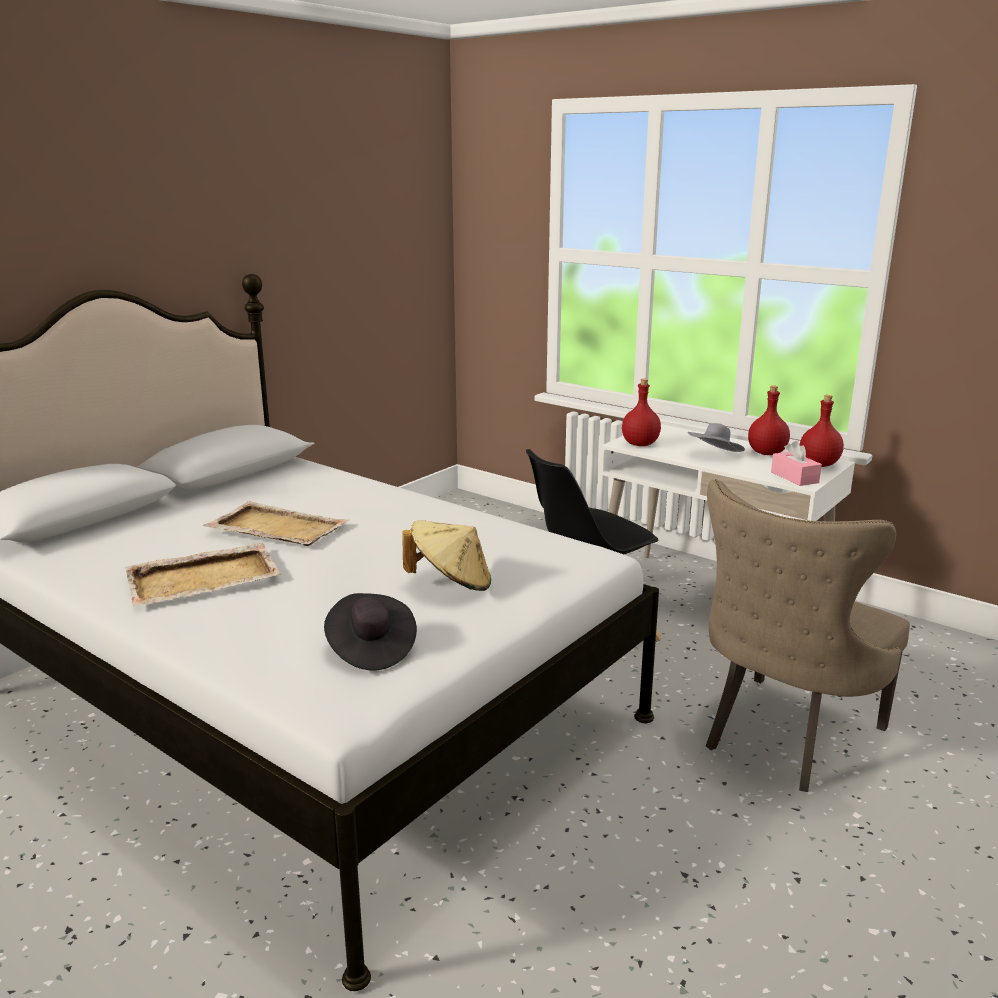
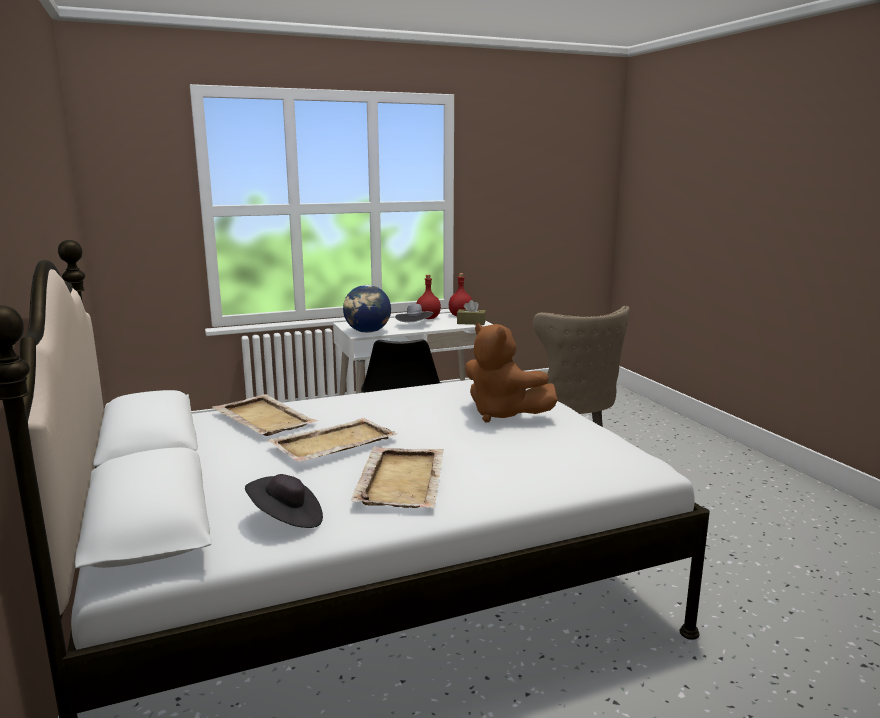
camera: 60 degrees left, 5 degrees down
black hat [324,593,417,671] -> black hat moved to [245,474,323,528]
beige hat [402,520,491,591] -> brown plush toy [465,323,558,423]
red bottle [622,379,661,446] -> globe [343,285,391,333]
pink tissue box [771,440,822,486] -> brown tissue box [457,300,486,325]
none -> beige tray [212,394,319,436]

